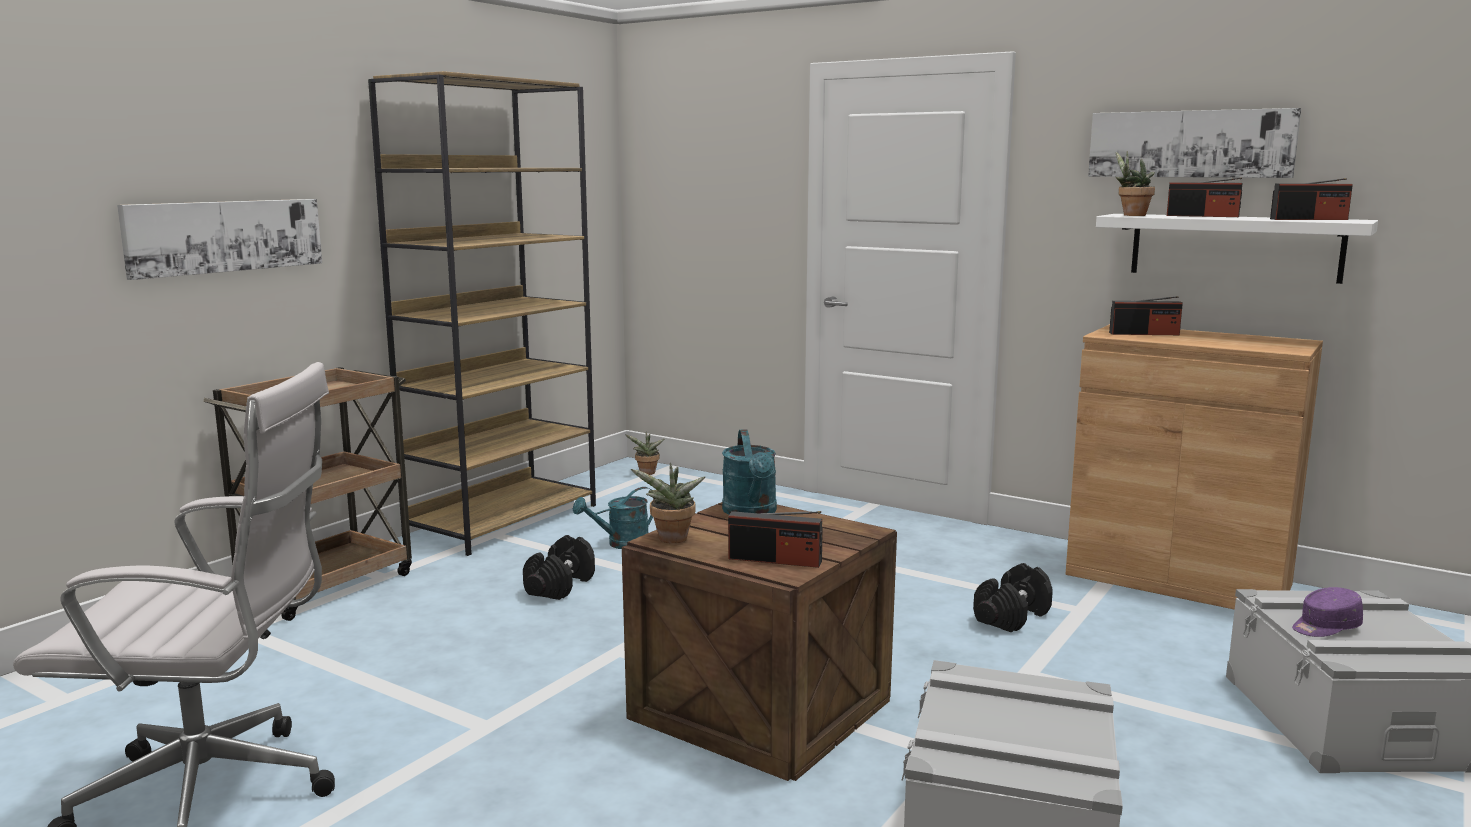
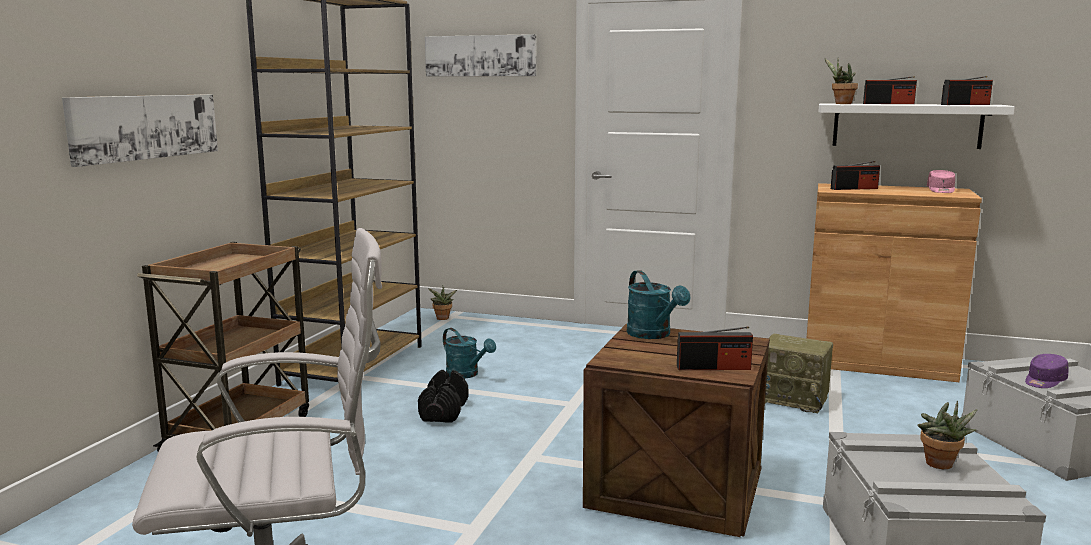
camera: 15 degrees left, 0 degrees up
turquoise watering can [573,487,653,549] -> turquoise watering can turned 90 degrees counterclockwise [443,328,496,379]
potted plant [631,463,705,543] -> potted plant moved to [918,401,978,469]
black dumbbell [973,563,1053,632] -> radio [765,334,833,413]
picture [1088,108,1301,178] -> picture moved to [425,34,537,77]
none -> pink cap [927,170,955,193]

